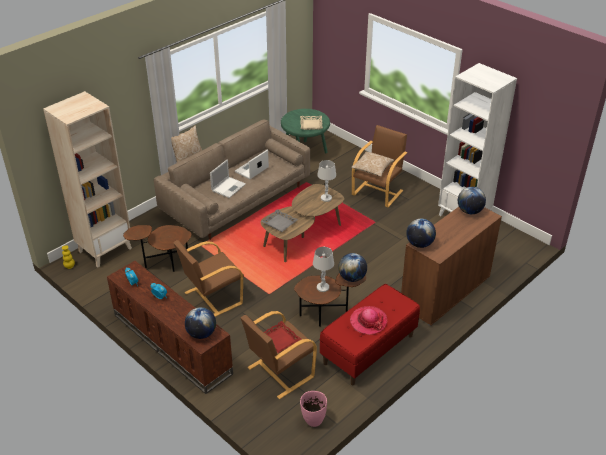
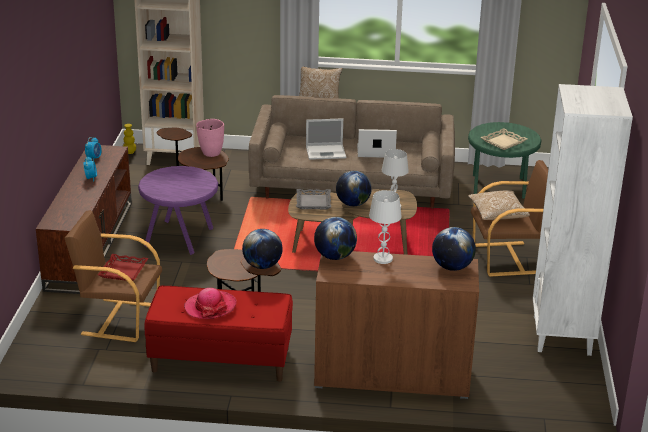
camera: 50 degrees right, 10 degrees down
brown armchair [173,240,244,317] -> purple side table [138,166,218,255]
globe [185,307,216,339] -> globe moved to [336,171,372,206]
pink vase [300,391,327,427] -> pink vase moved to [196,119,224,157]
white table lamp [313,247,334,292] -> white table lamp moved to [369,190,402,264]

